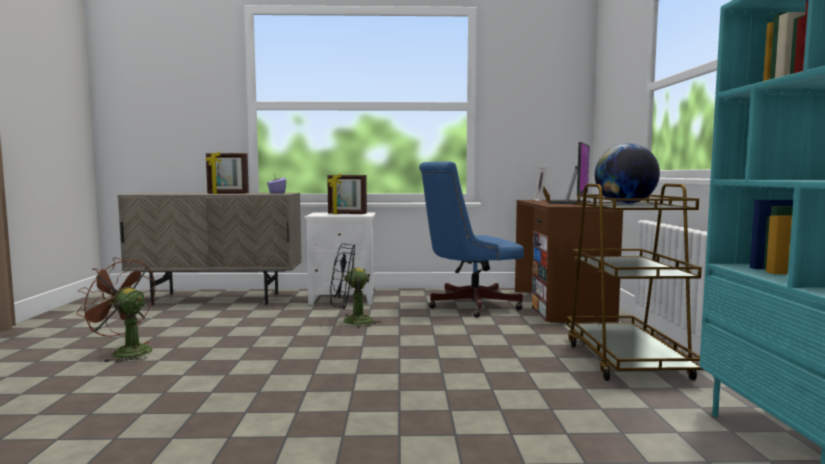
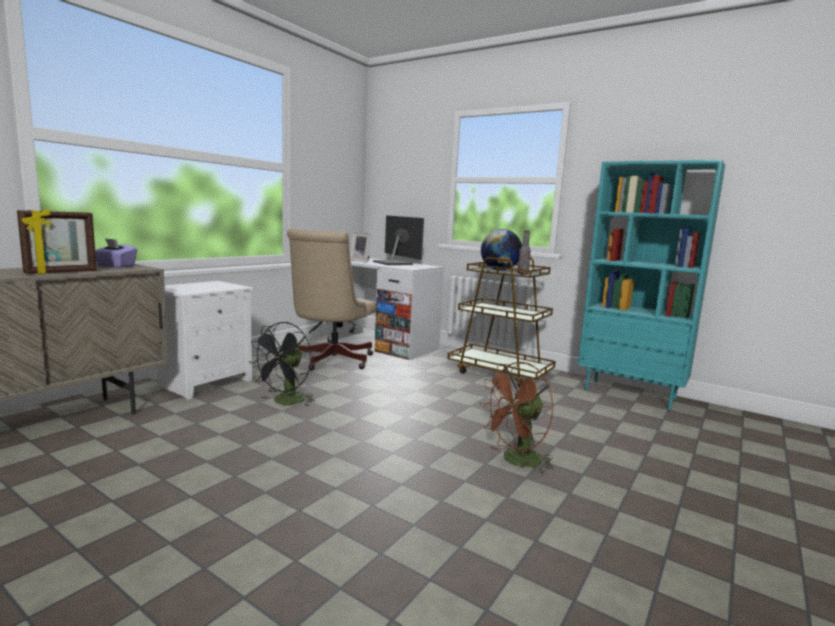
camera: 55 degrees left, 5 degrees up
brown fan [76,257,155,363] -> brown fan moved to [479,362,554,474]
picture frame [327,173,367,214] -> none
blue office chair [419,161,524,317] -> beige office chair [287,228,376,371]
brown desk [515,200,623,323] -> white desk [327,258,444,360]
none -> bottle [517,231,531,275]

